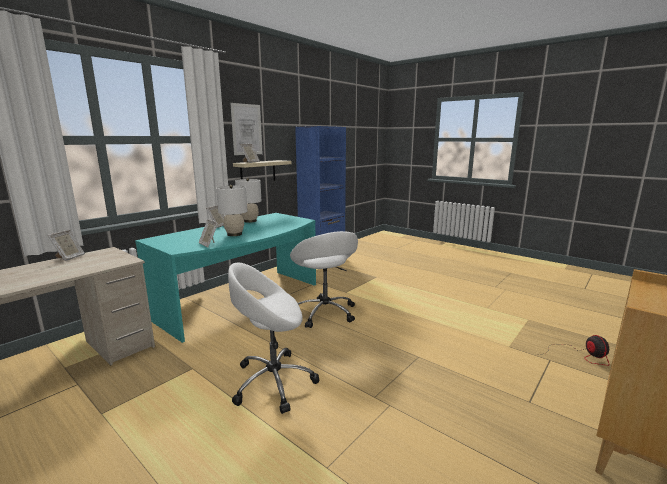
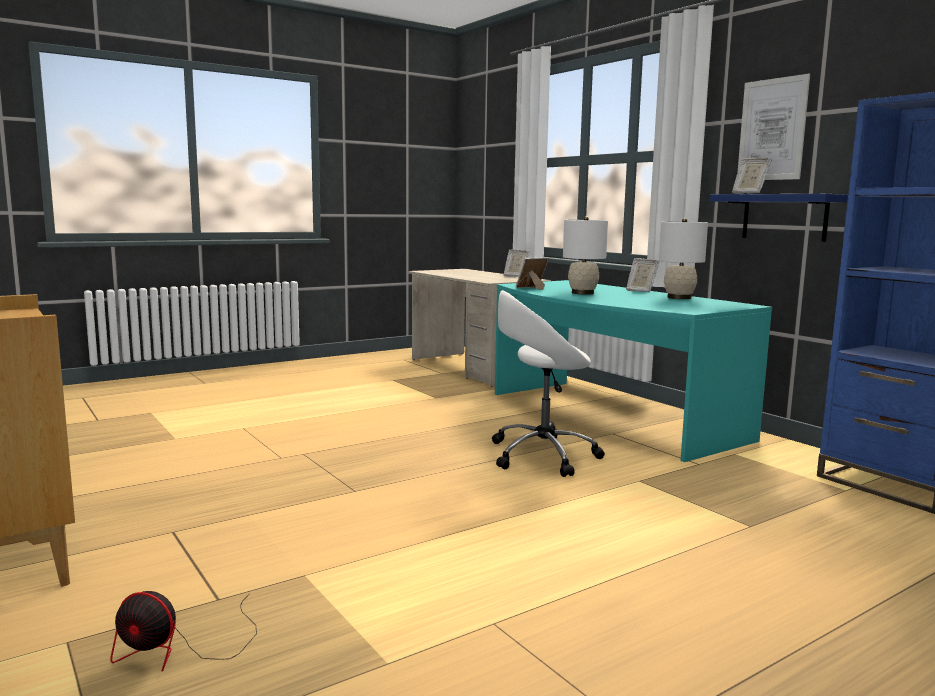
camera: 105 degrees right, 5 degrees down
white office chair [228,262,320,414] -> none
beige shelf [233,160,291,181] -> blue shelf [710,194,848,242]

